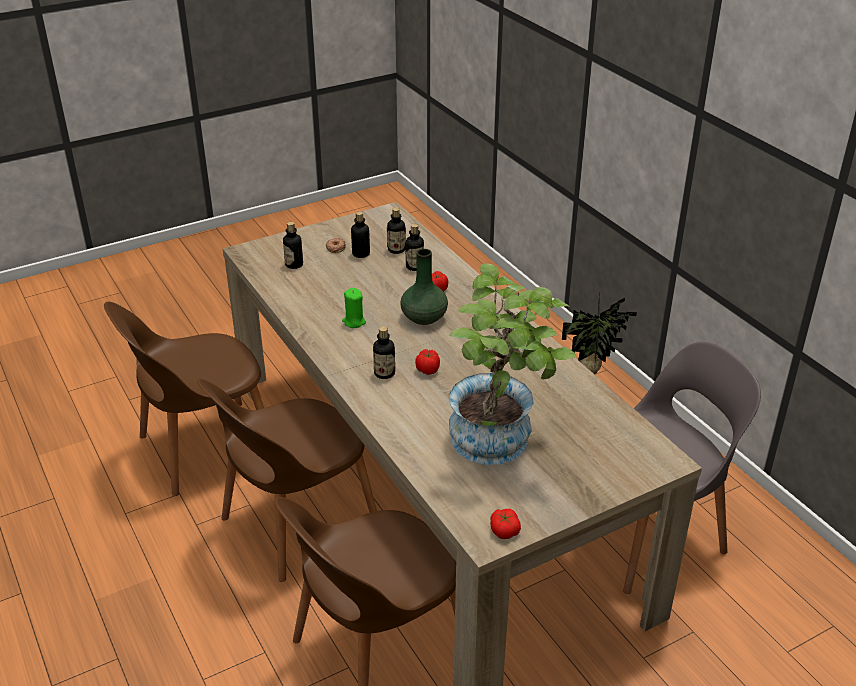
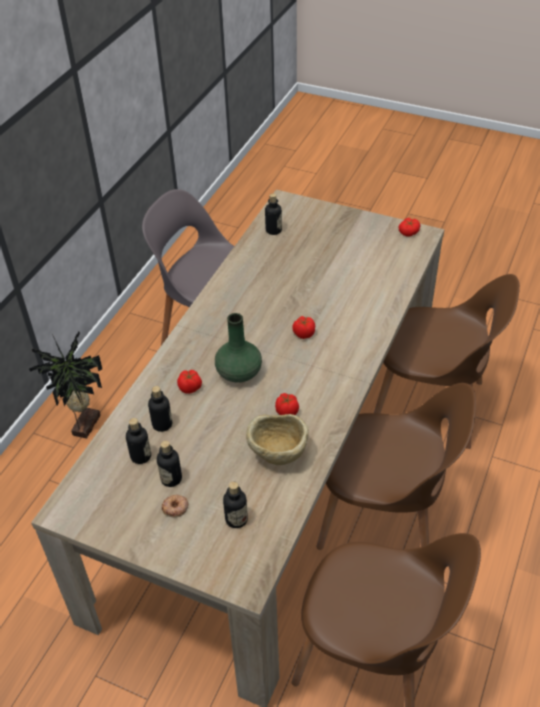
camera: 125 degrees left, 10 degrees up
green candle [342,288,366,328] -> tomato [275,393,299,415]
bottle [373,326,395,379] -> bottle moved to [265,193,282,235]
potted plant [449,263,576,465] -> none
none -> beige bowl [246,414,309,465]

